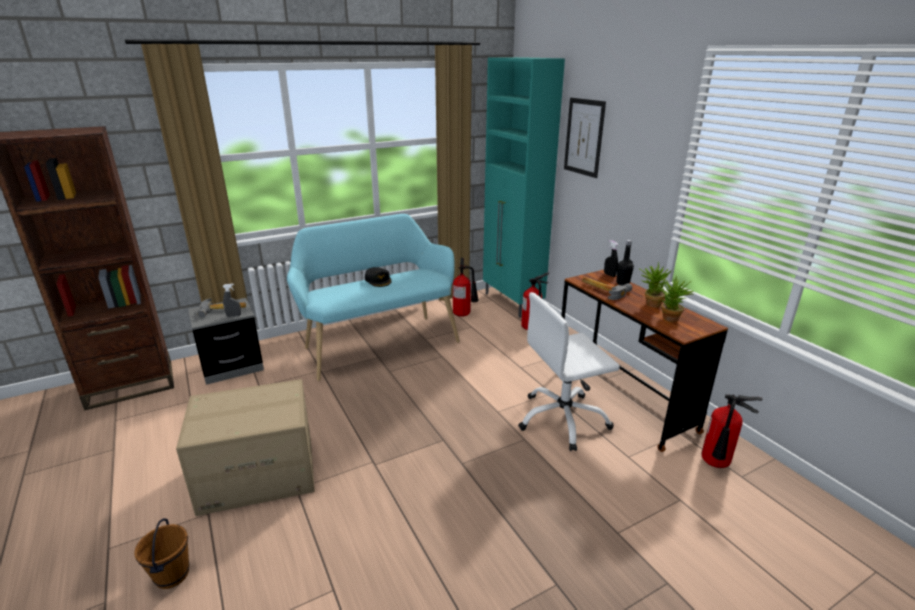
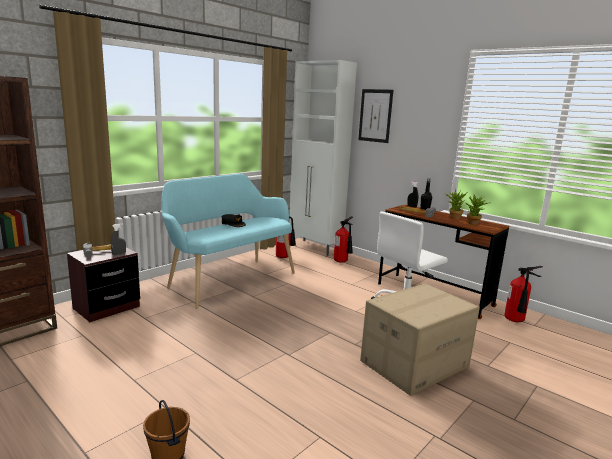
camera: 20 degrees left, 10 degrees down
cardboard box [176,379,315,516] -> cardboard box moved to [360,284,480,396]
grey nightstand [188,298,264,385] -> brown nightstand [67,244,140,322]
turquoise cabinet [483,57,565,318] -> white cabinet [289,60,357,256]

